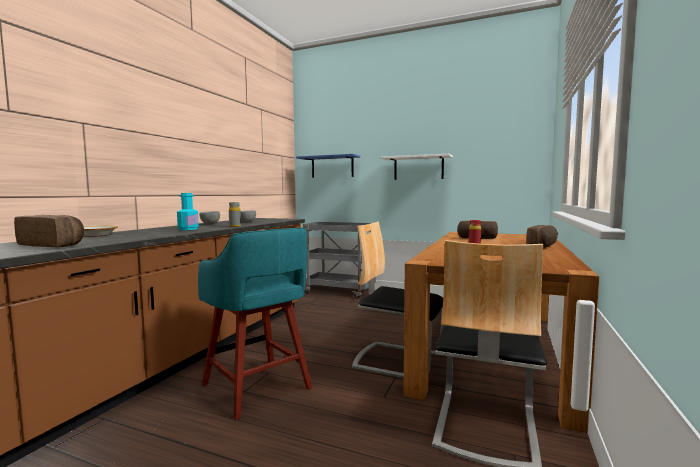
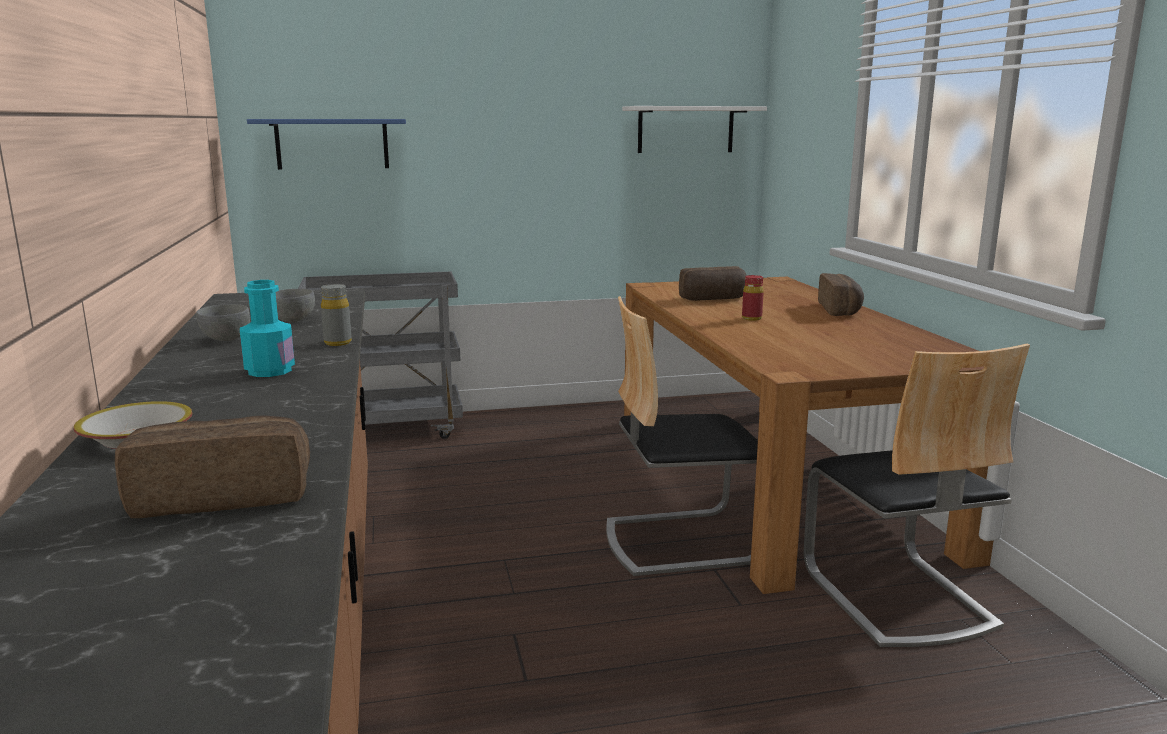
camera: 35 degrees left, 10 degrees up
turquoise stool [198,228,312,420] -> none
white shelf [381,154,453,180] -> white shelf moved to [622,106,767,153]

